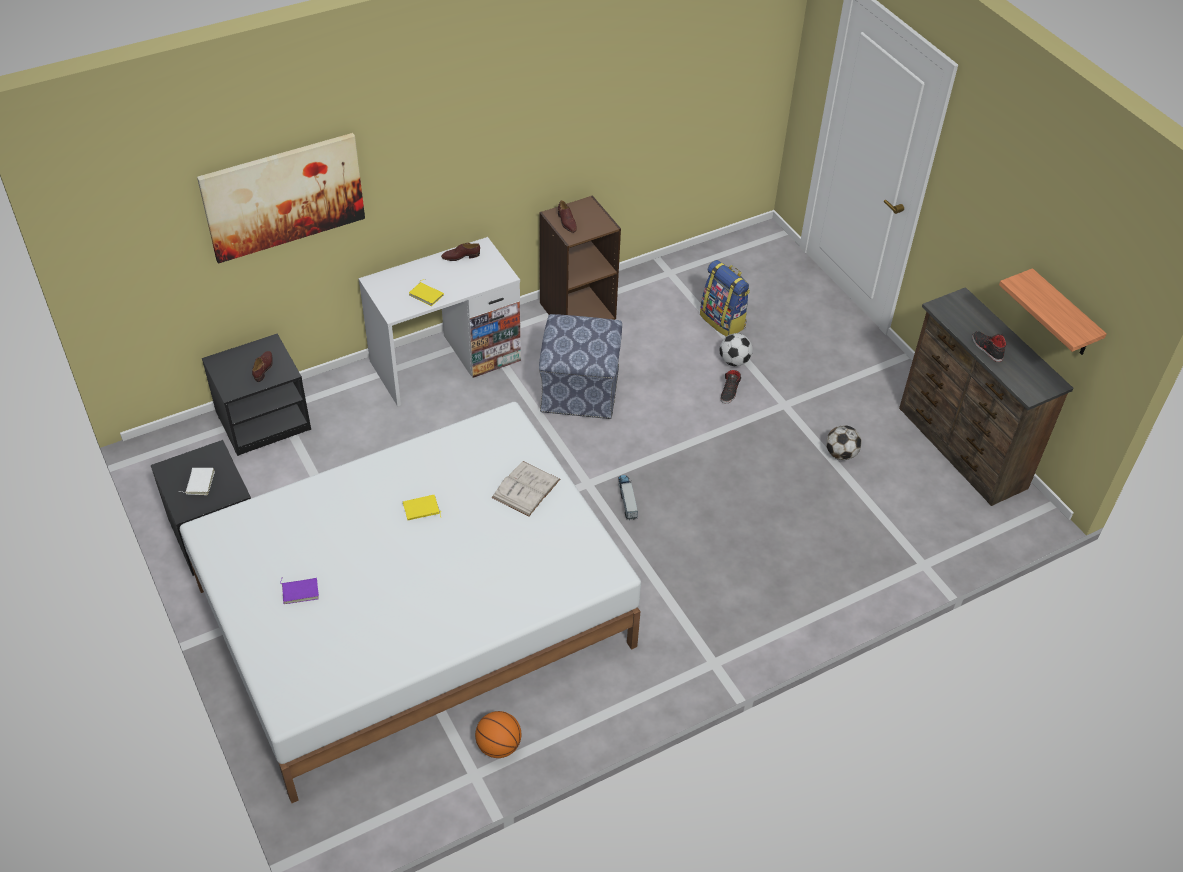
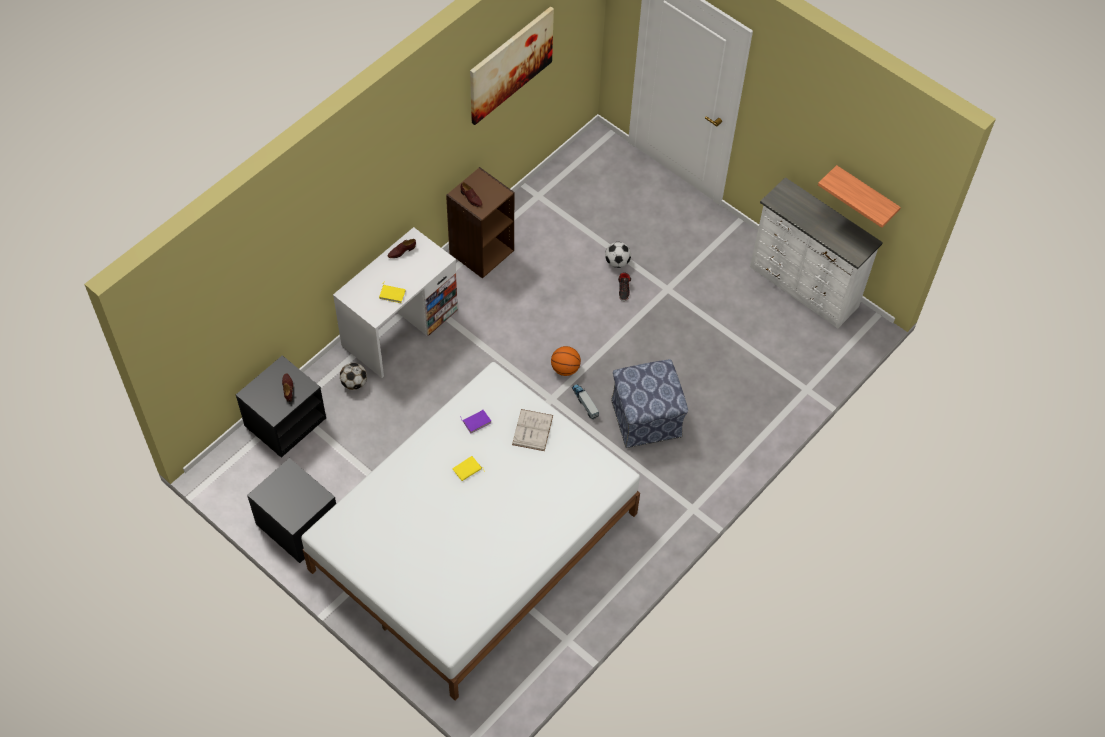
camera: 20 degrees left, 10 degrees up
white book [178,468,215,495] -> none
picture [197,133,365,264] -> picture moved to [470,6,554,125]
purple book [280,578,319,604] -> purple book moved to [460,410,491,433]
basketball [475,711,521,758] -> basketball moved to [551,346,581,376]
ottoman [539,314,622,419] -> ottoman moved to [611,359,688,448]
backpack [700,260,750,336] -> none
football [826,425,862,460] -> football moved to [340,363,367,390]
brown dresser [899,287,1074,506] -> white dresser [750,177,883,328]
black shoe [972,331,1006,362] -> none

